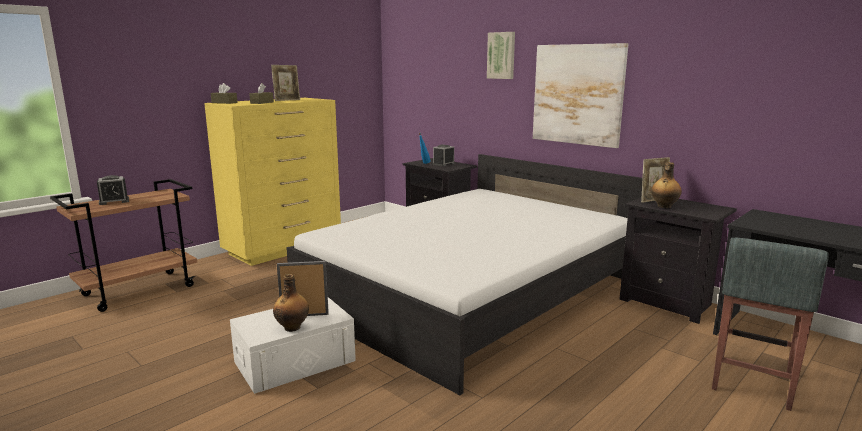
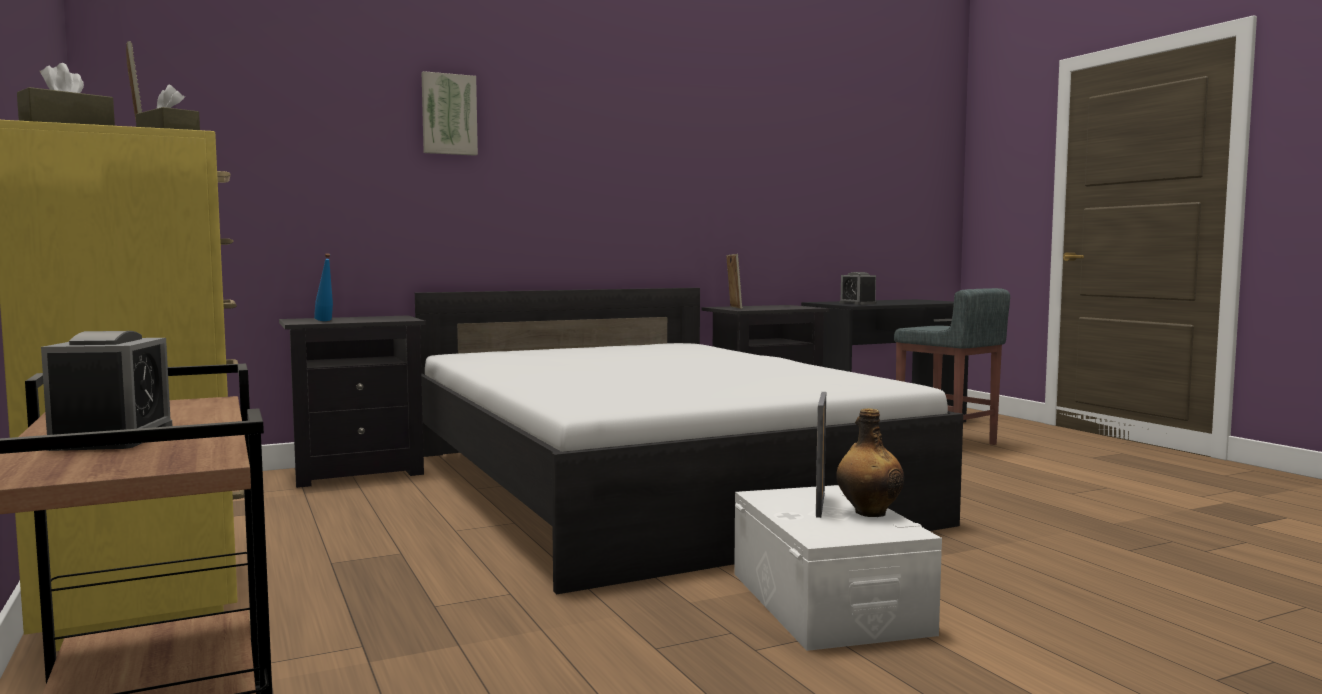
camera: 70 degrees left, 10 degrees down
alarm clock [433,144,455,166] -> alarm clock moved to [839,272,877,305]
picture [533,43,628,148] -> none
bottle [651,162,682,208] -> none

